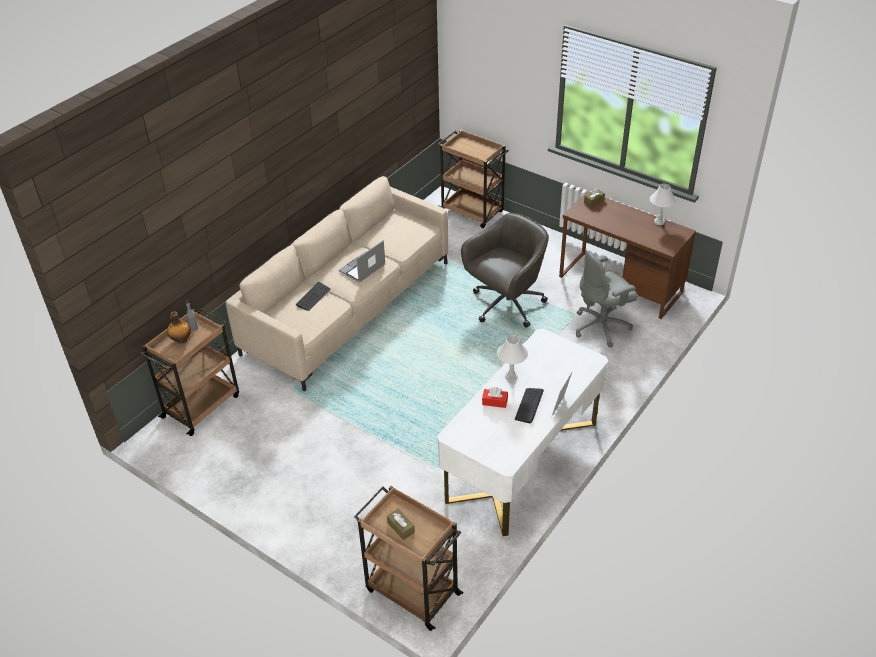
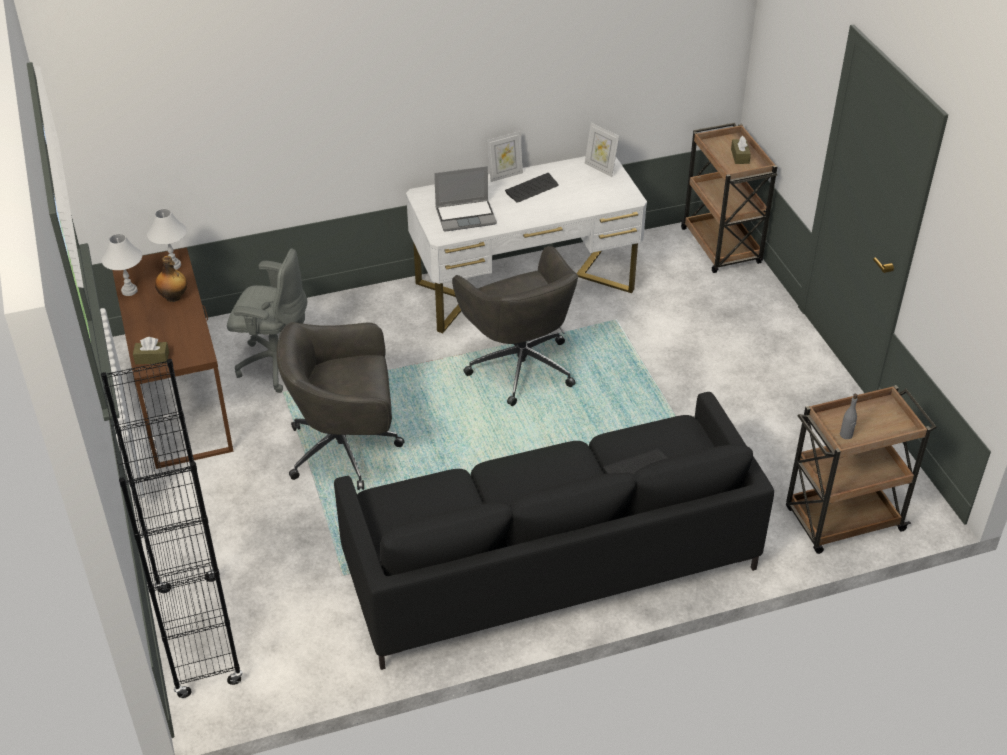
camera: 145 degrees left, 0 degrees up
bottle [167,311,191,343] -> bottle moved to [155,256,187,302]
beige sofa [226,176,448,391] -> black sofa [334,392,774,670]
laptop [339,240,386,283] -> laptop moved to [434,166,497,232]
brown cart [437,130,509,228] -> black bookcase [101,359,243,698]
red tissue box [482,387,508,408] -> none
white table lamp [497,335,528,381] -> white table lamp moved to [147,209,187,270]
none -> grey office chair [452,246,579,406]
none -> picture frame [585,123,619,177]

